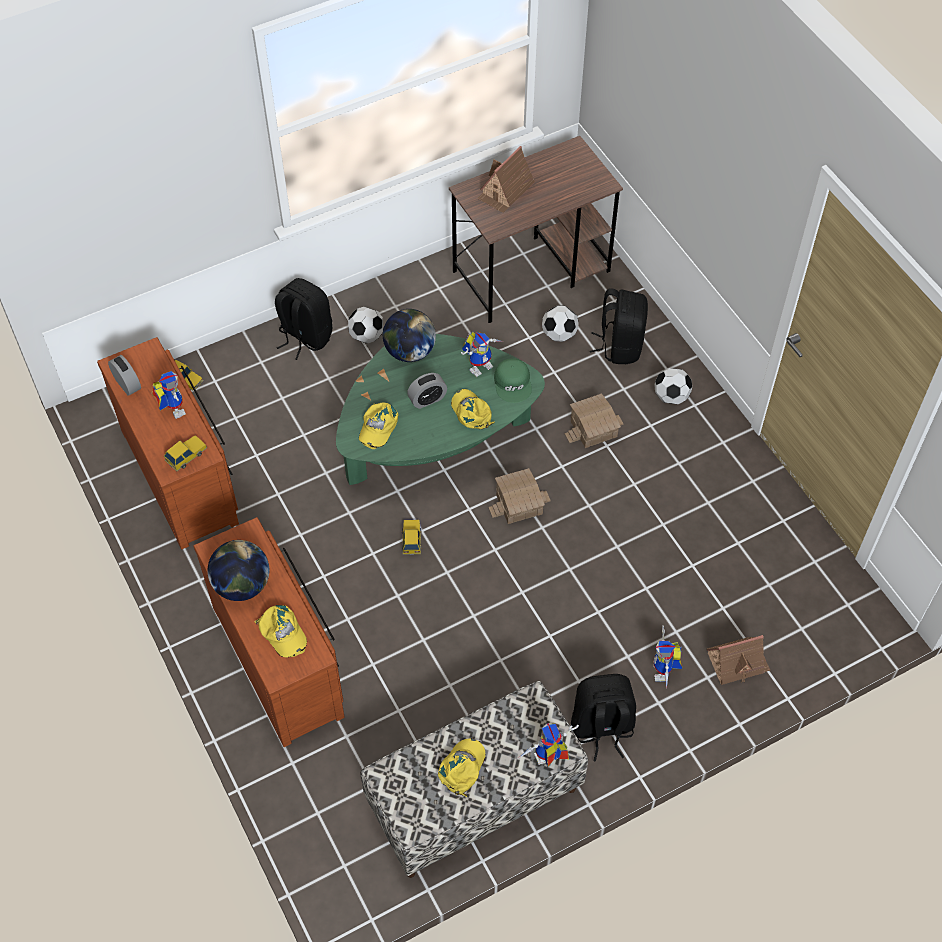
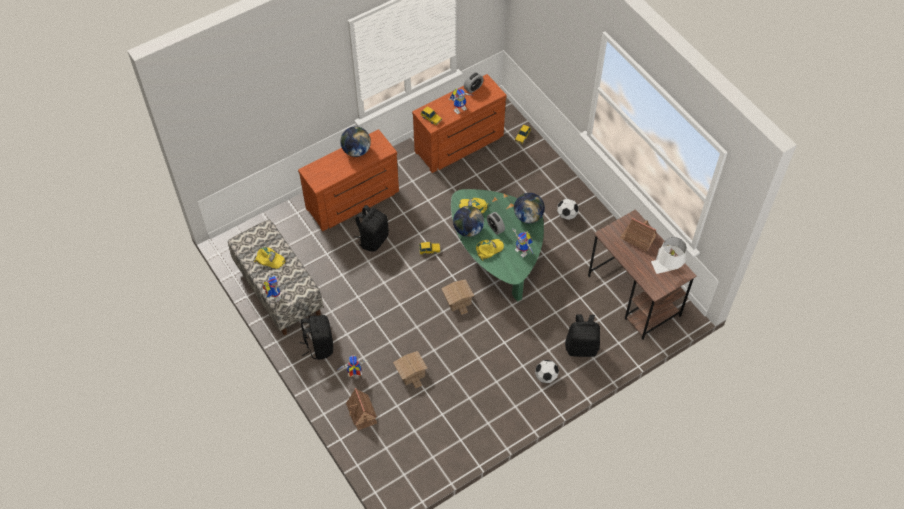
camera: 85 degrees right, 0 degrees up
yellow cap [254,605,307,657] -> none
black backpack [275,278,332,360] -> black backpack moved to [354,205,389,252]
green cap [494,358,532,403] -> none
football [542,305,579,342] -> none
toy house [565,393,624,448] -> toy house moved to [393,351,427,389]
none -> globe [453,206,484,237]
none -> white table lamp [651,237,687,274]

